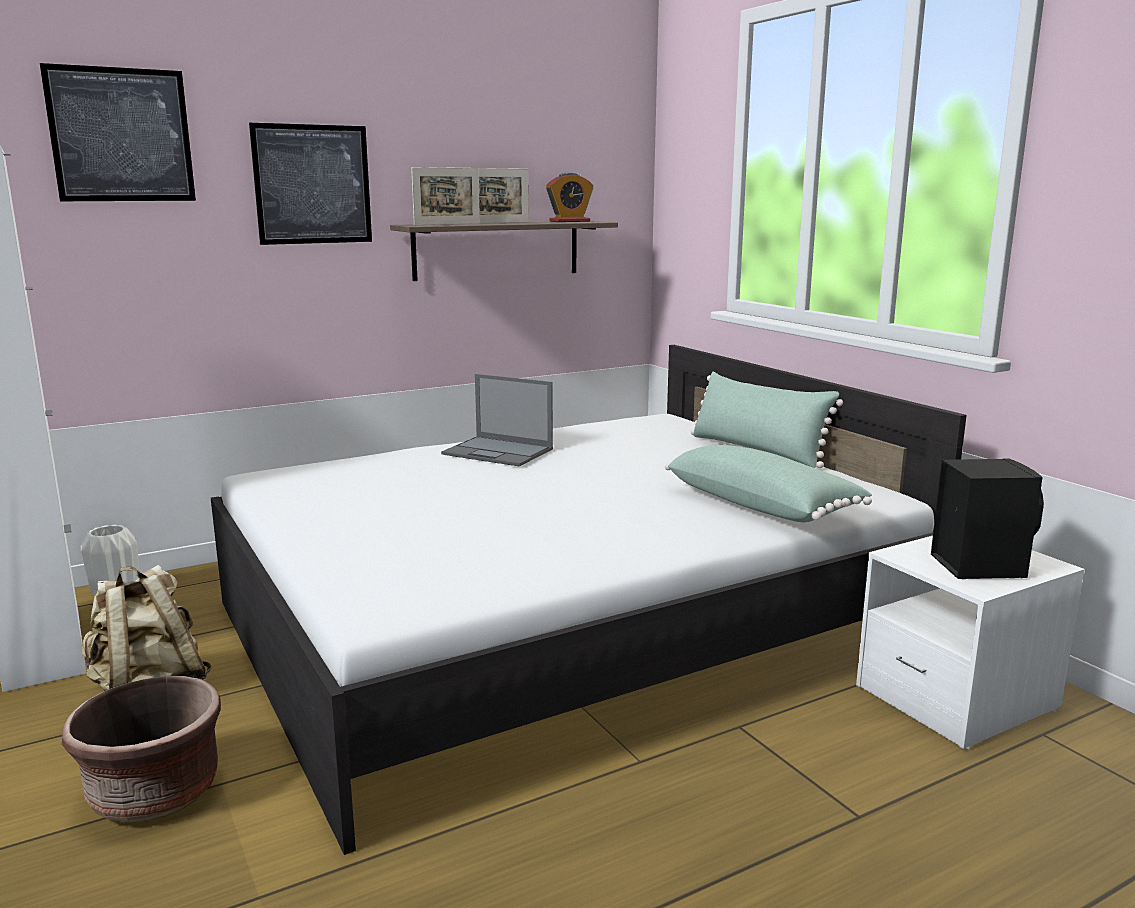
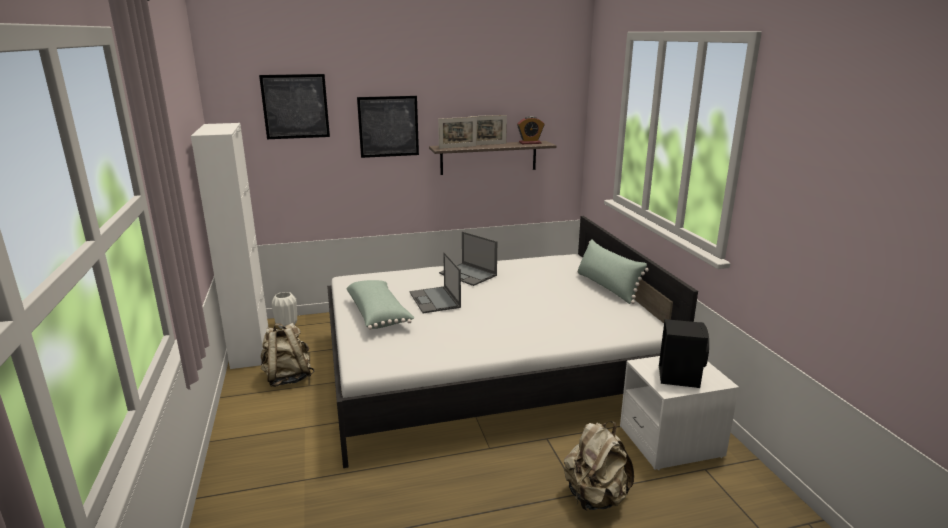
camera: 15 degrees right, 5 degrees up
brown planter [62,676,221,822] -> none
green pillow [665,445,872,522] -> green pillow moved to [346,280,415,330]
none -> laptop [410,252,461,313]
none -> beige backpack [564,421,634,511]

